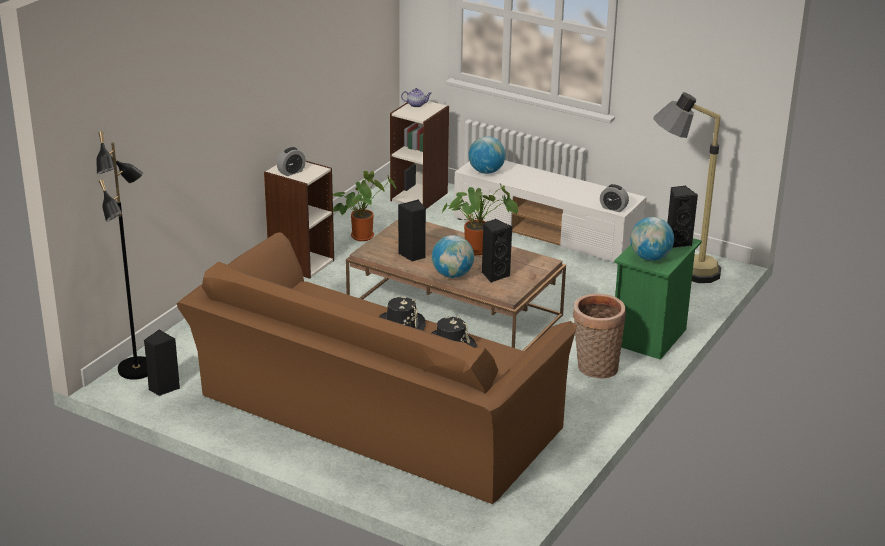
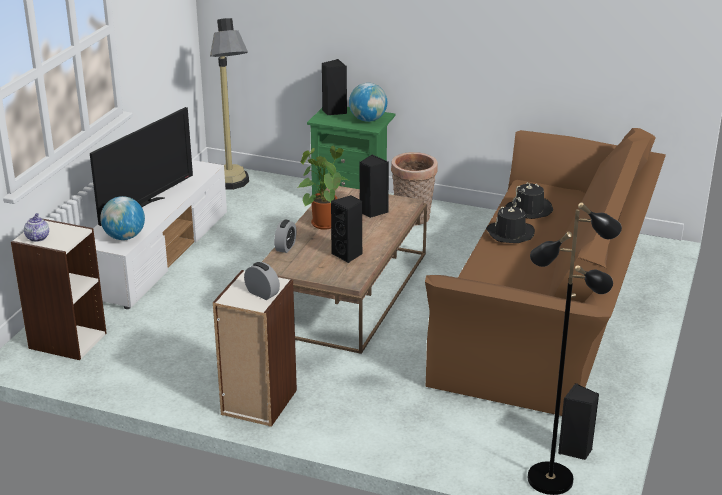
camera: 100 degrees left, 0 degrees up
potted plant [333,171,397,241] -> none
globe [432,235,474,278] -> none
alarm clock [600,184,629,212] -> alarm clock moved to [274,220,296,253]
none -> television [90,107,193,226]

